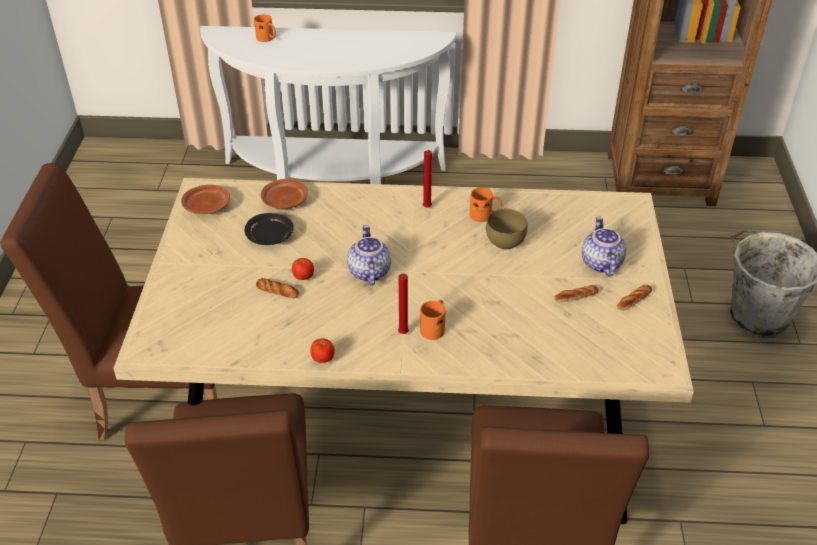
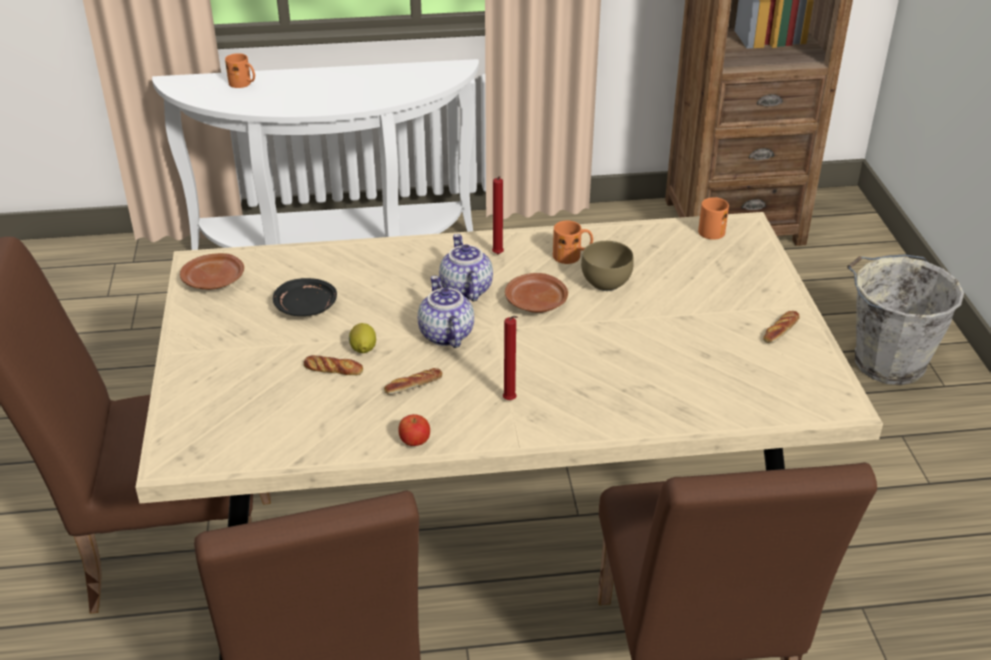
camera: 10 degrees left, 5 degrees down
brown plate [261,179,308,209] -> brown plate moved to [505,273,568,313]
apple [292,258,314,280] -> lemon [349,323,376,353]
orange mug [420,300,446,340] -> orange mug moved to [698,197,729,240]
bread [554,285,599,302] -> bread moved to [384,368,442,395]
teapot [582,216,626,277] -> teapot moved to [439,234,493,301]

